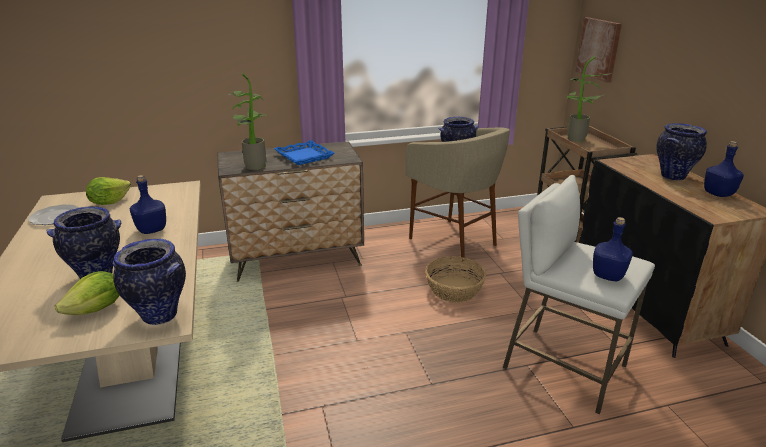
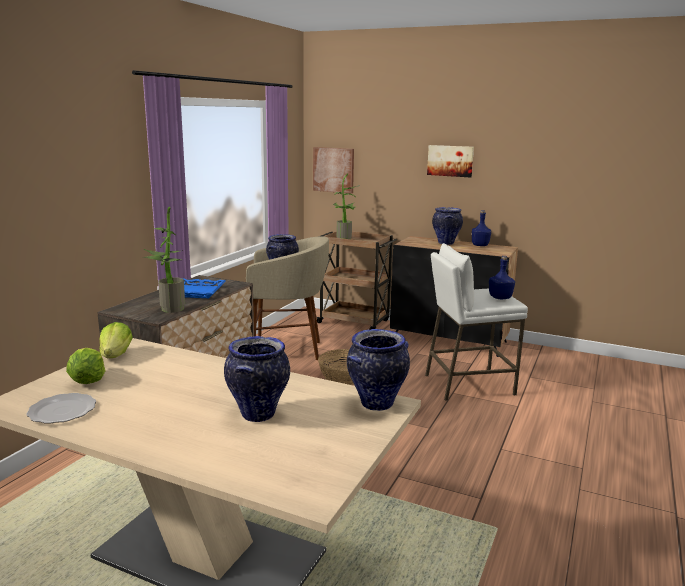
camera: 50 degrees left, 10 degrees down
lettuce [55,271,120,315] -> lettuce moved to [100,322,133,358]
blue bottle [129,175,166,234] -> none
none -> picture [427,145,474,178]

